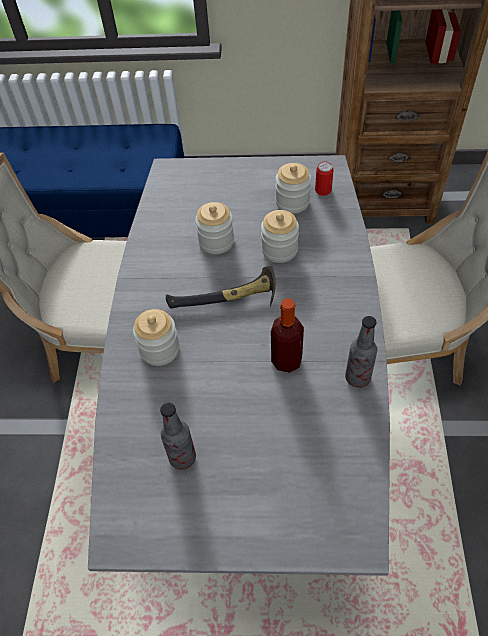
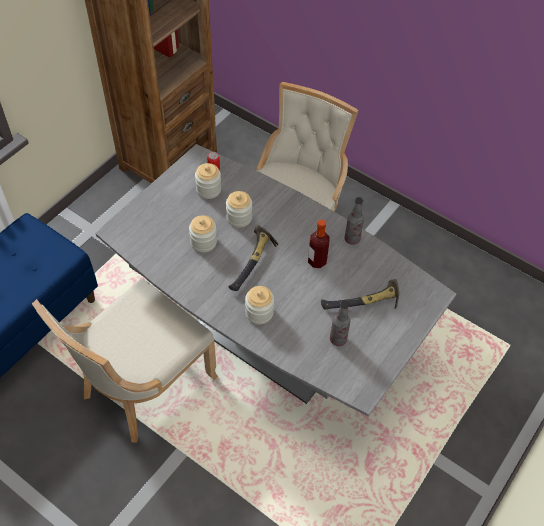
camera: 60 degrees left, 0 degrees up
none -> hammer [321,279,399,310]

